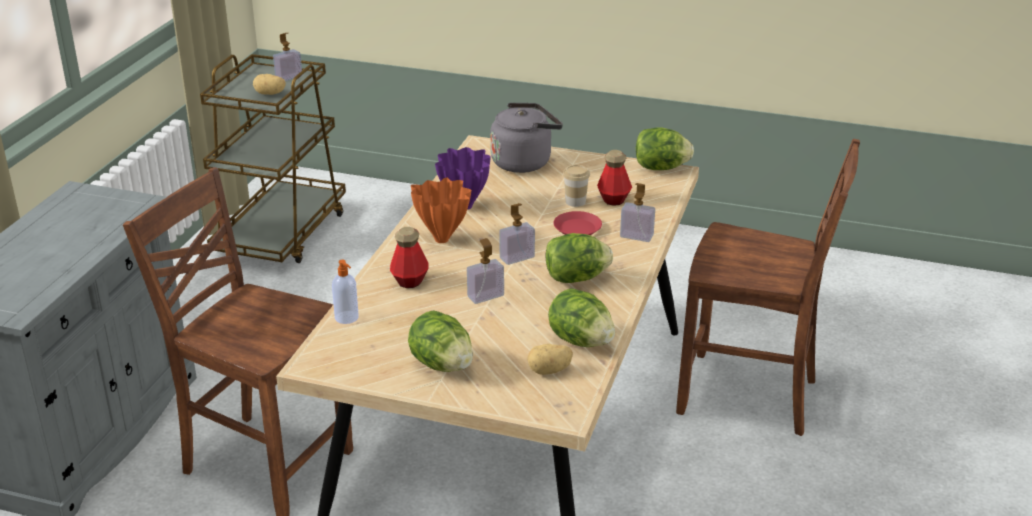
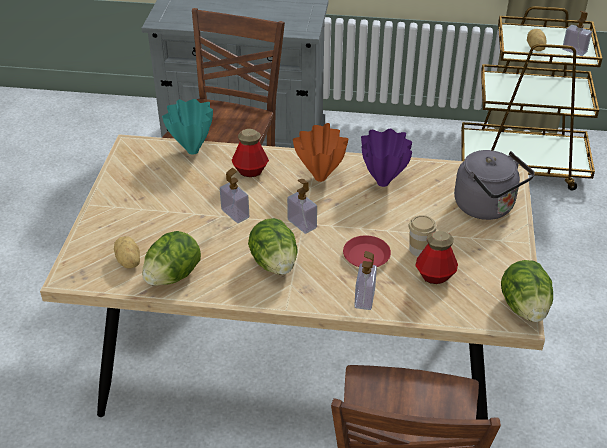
camera: 80 degrees right, 10 degrees up
soap dispenser [332,260,359,324] -> turquoise vase [162,99,213,155]
lettuce [408,310,473,372] -> none

